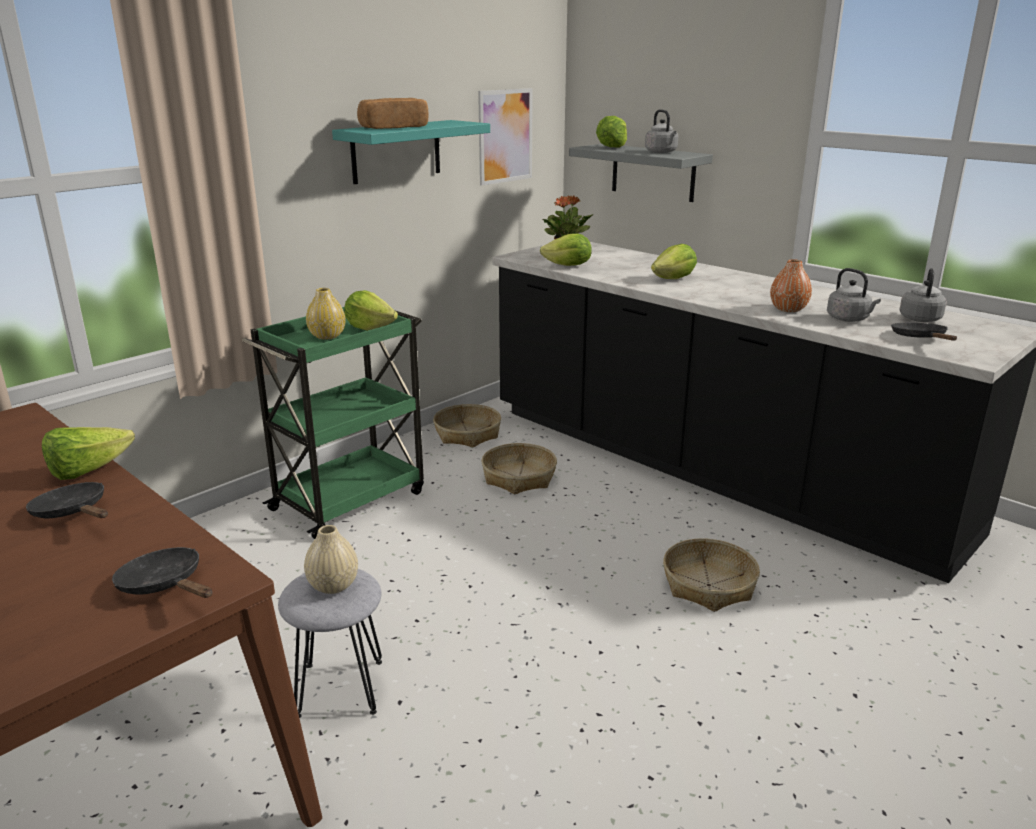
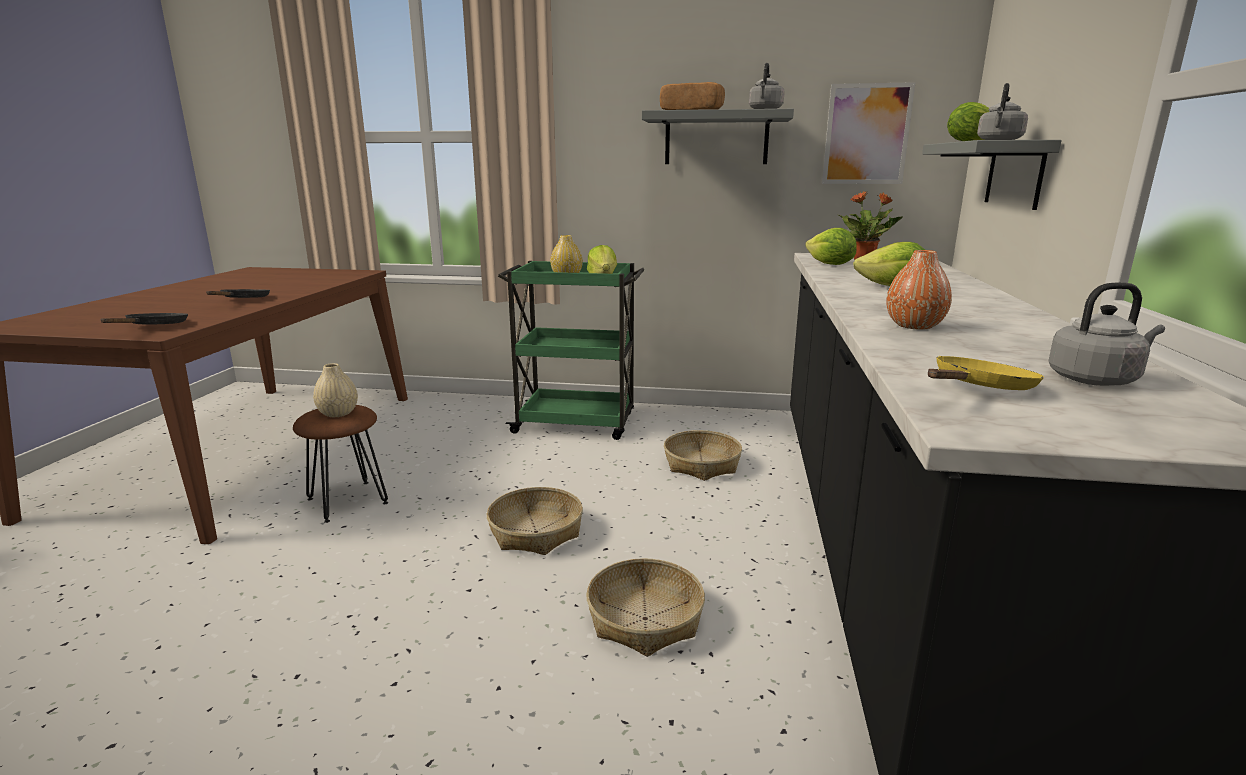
camera: 55 degrees right, 5 degrees down
lettuce [42,427,135,480] -> none
grey stool [278,569,382,718] -> brown stool [293,405,388,523]
turquoise shelf [332,120,490,184] -> grey shelf [642,109,794,164]
basket [433,404,501,447] -> basket moved to [487,487,583,555]
grey kettle [827,268,881,322] -> grey kettle moved to [749,63,785,109]
black frying pan [891,323,957,341] -> yellow frying pan [928,356,1044,390]

